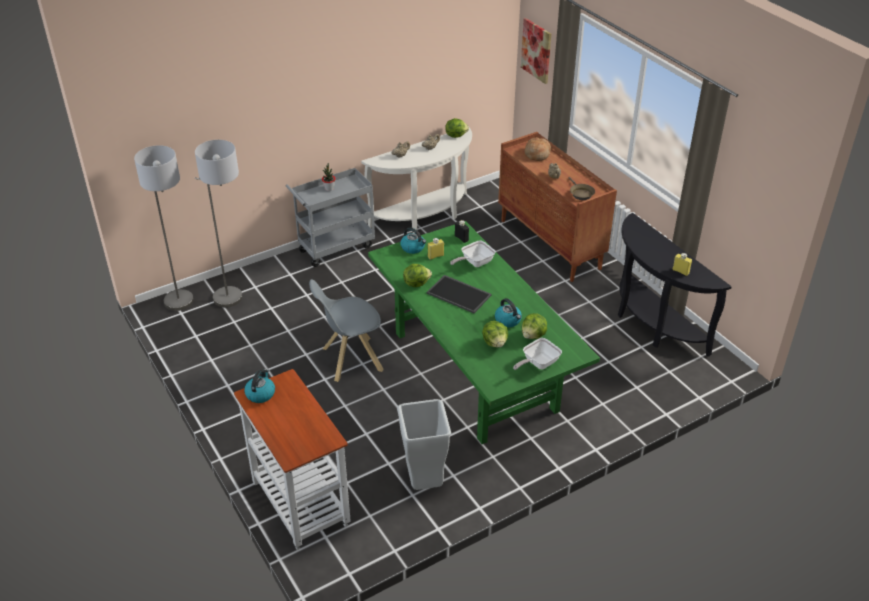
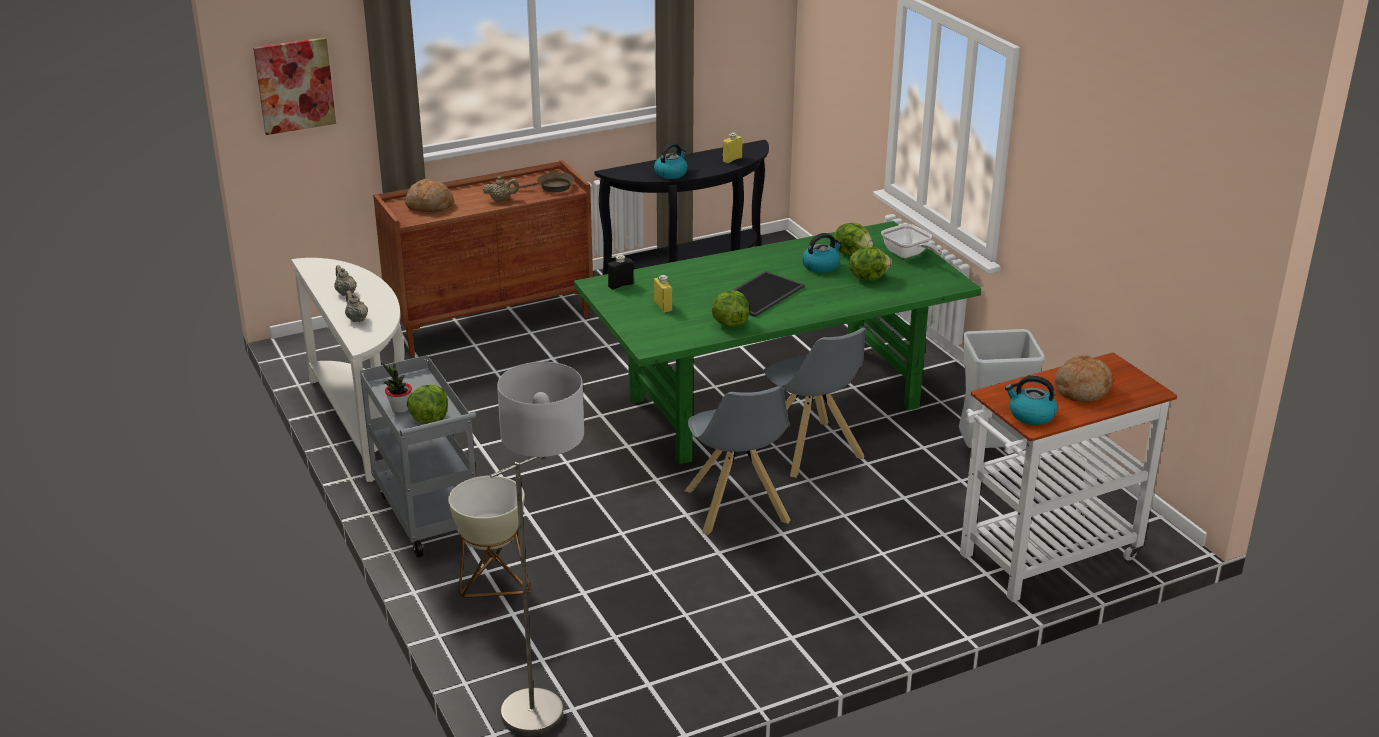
camera: 85 degrees left, 10 degrees down
grey floor lamp [194,140,242,307] -> none
kettle [400,227,426,254] -> kettle moved to [654,143,688,179]
lettuce [445,118,469,138] -> lettuce moved to [407,384,448,424]
frying pan [450,241,496,267] -> none
none -> planter [448,476,531,598]
none -> grey chair [764,328,866,478]
none -> bread [1054,355,1113,402]

